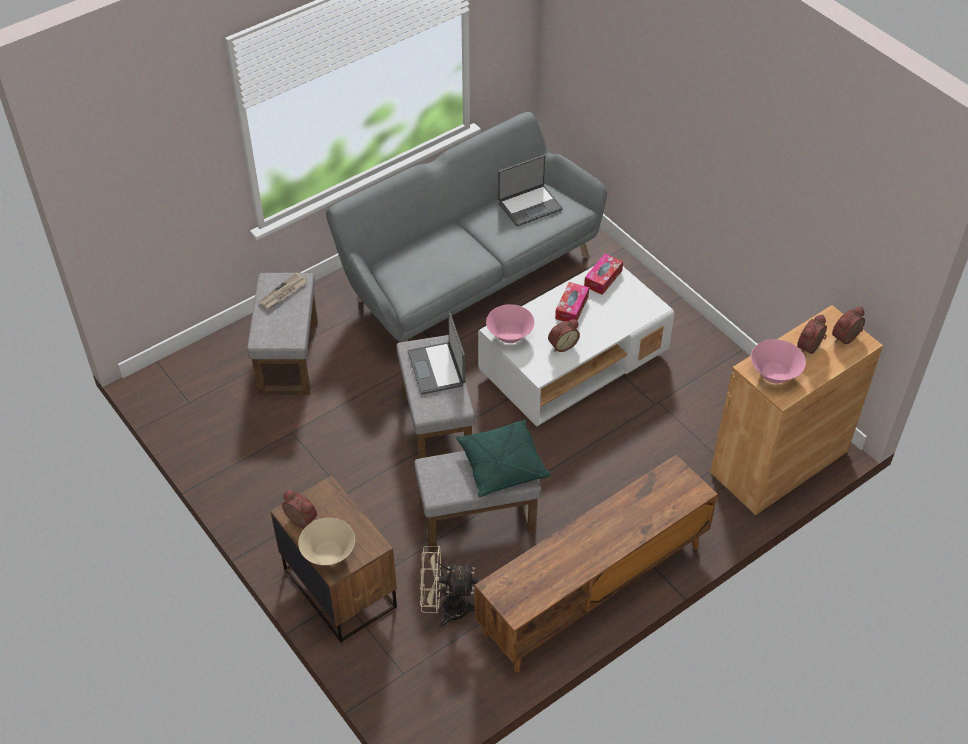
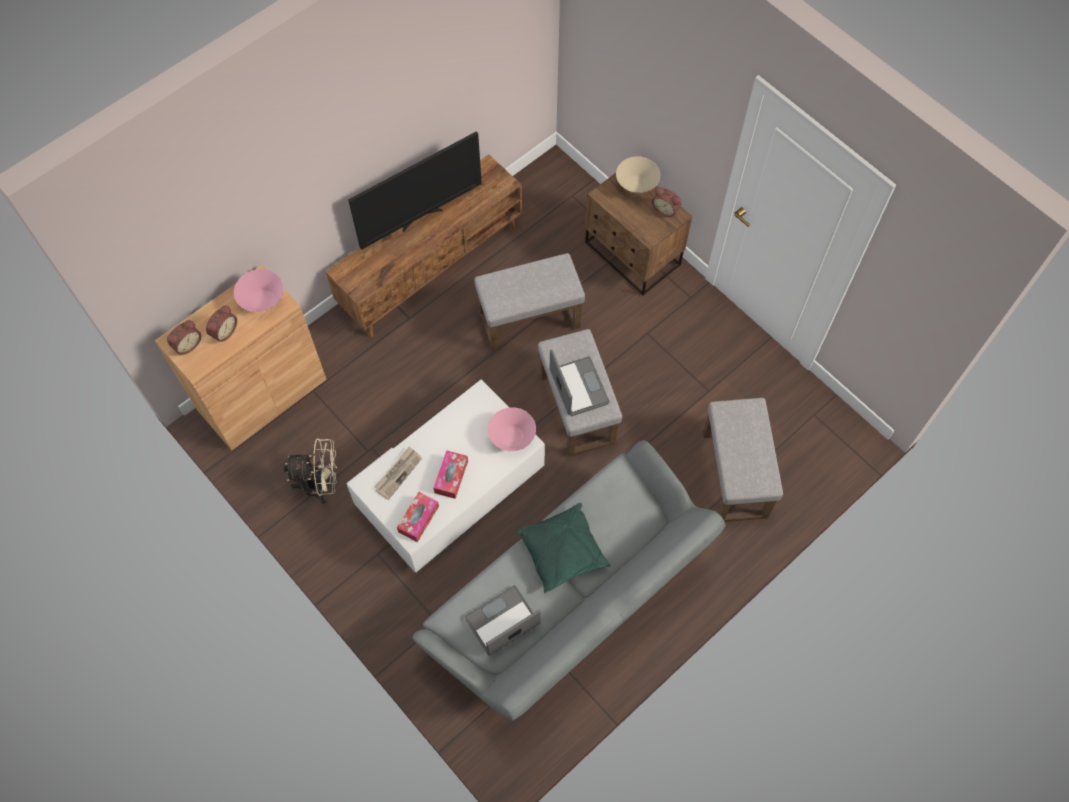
camera: 175 degrees right, 15 degrees up
newspaper [258,272,307,309] -> newspaper moved to [374,446,422,500]
beige fan [420,546,478,629] -> beige fan moved to [284,438,337,504]
green pillow [456,419,551,497] -> green pillow moved to [516,503,611,593]
alarm clock [548,319,580,352] -> none
none -> television [348,131,482,250]

